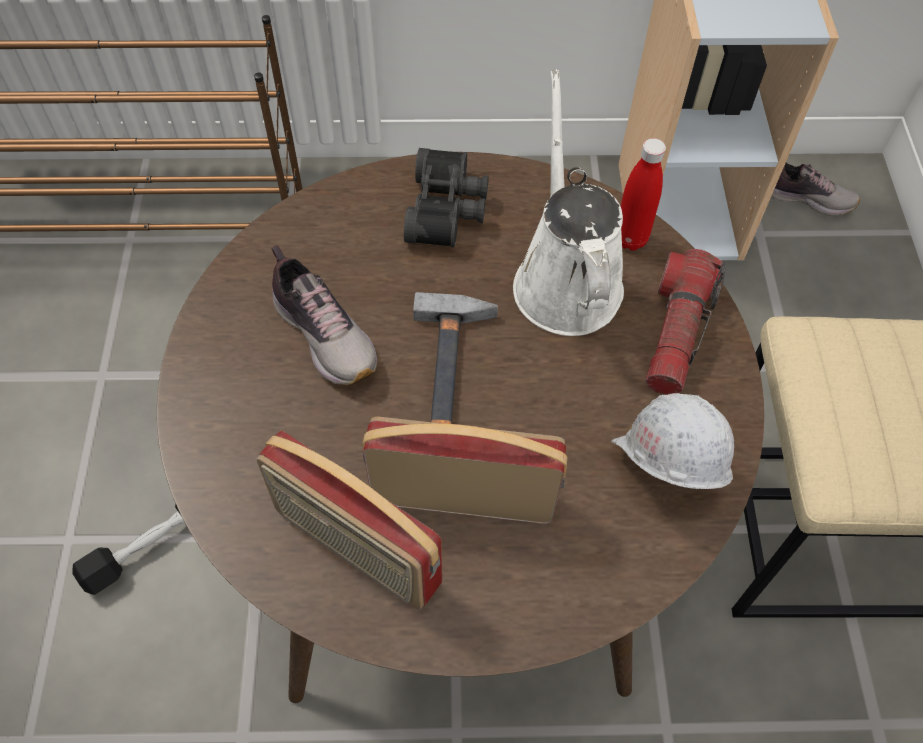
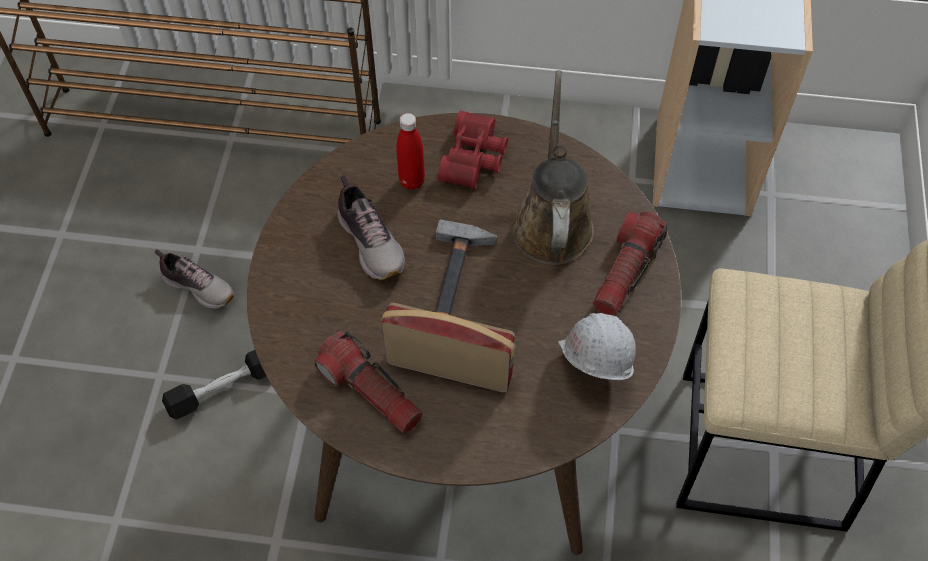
camera: 10 degrees right, 0 degrees up
radio [256,431,442,609] -> flashlight [314,331,423,434]
black binoculars [404,148,489,247] -> red binoculars [438,110,508,189]
white watering can [513,69,624,336] -> brown watering can [512,70,594,265]
red bottle [621,138,666,251] -> red bottle moved to [396,113,425,190]
shoe [771,163,860,216] -> shoe moved to [155,249,234,309]

